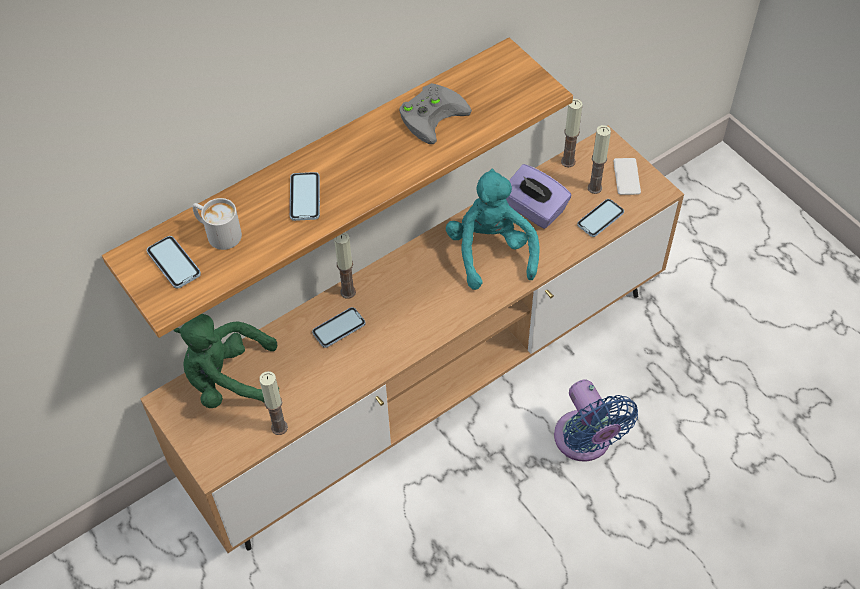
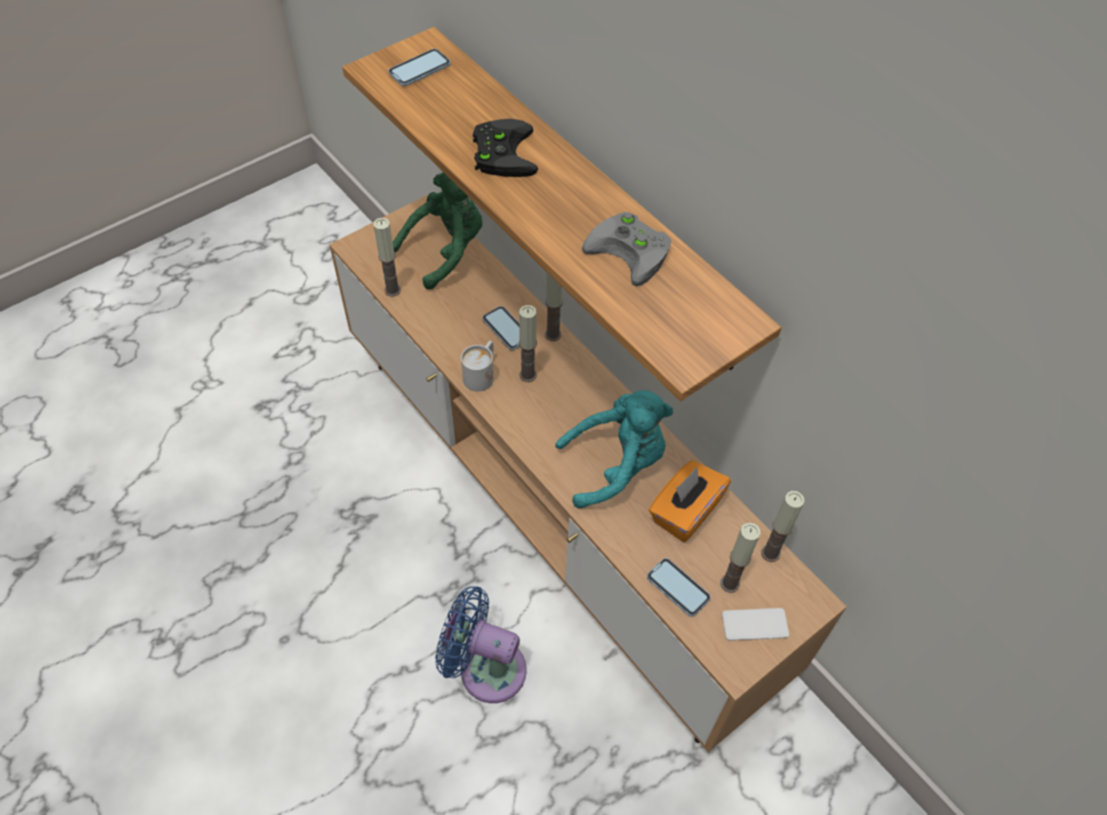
camera: 85 degrees right, 0 degrees up
green plush toy [174,314,279,408] -> green plush toy turned 60 degrees clockwise [393,172,482,290]
white mug [192,198,242,250] -> white mug moved to [461,341,494,392]
phone [290,172,320,221] -> black game controller [473,119,538,177]
purple tissue box [506,164,571,229] -> orange tissue box [649,460,731,542]
blue fan [554,379,638,462] -> blue fan turned 45 degrees clockwise [435,586,527,703]
none -> candle [519,305,537,382]

